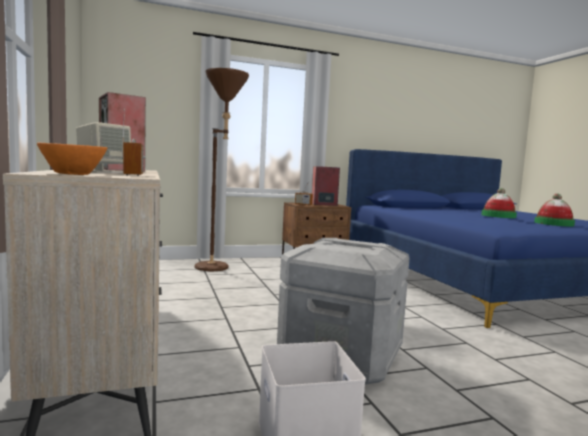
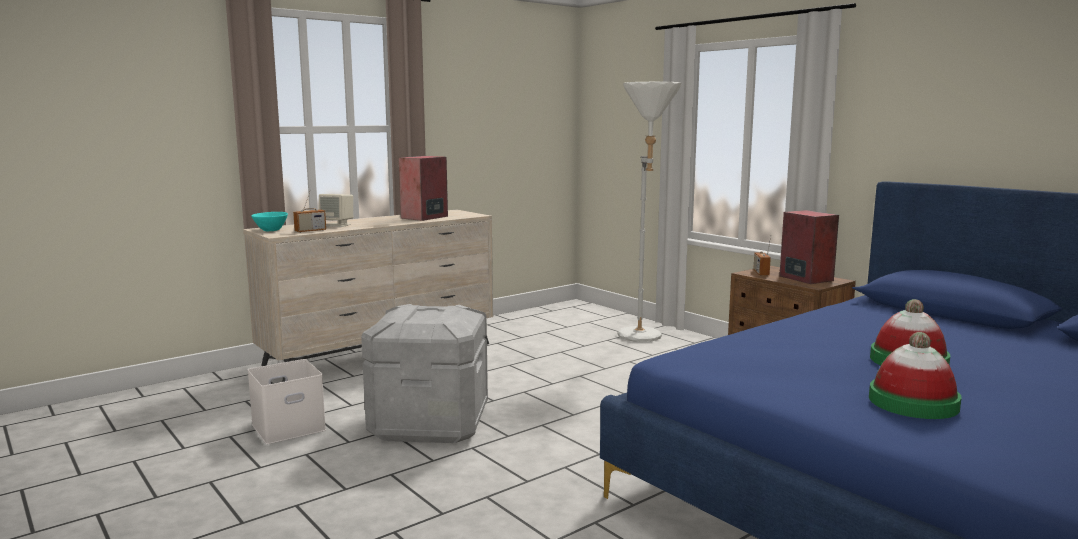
camera: 70 degrees right, 5 degrees up
orange bowl [37,143,107,175] -> turquoise bowl [251,212,288,231]
brown floor lamp [194,68,249,272] -> white floor lamp [618,82,682,342]

